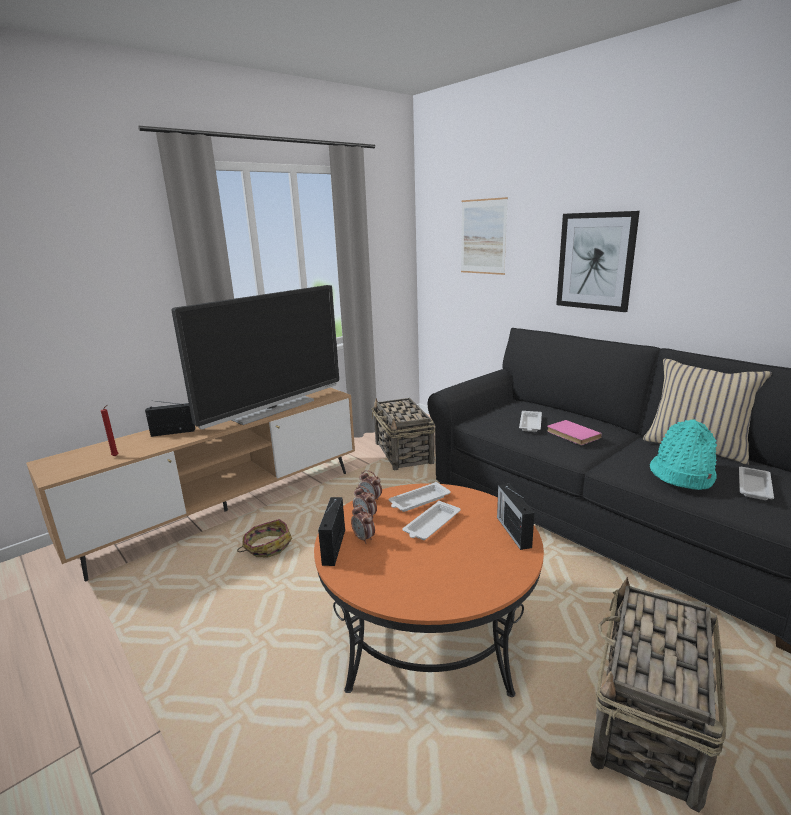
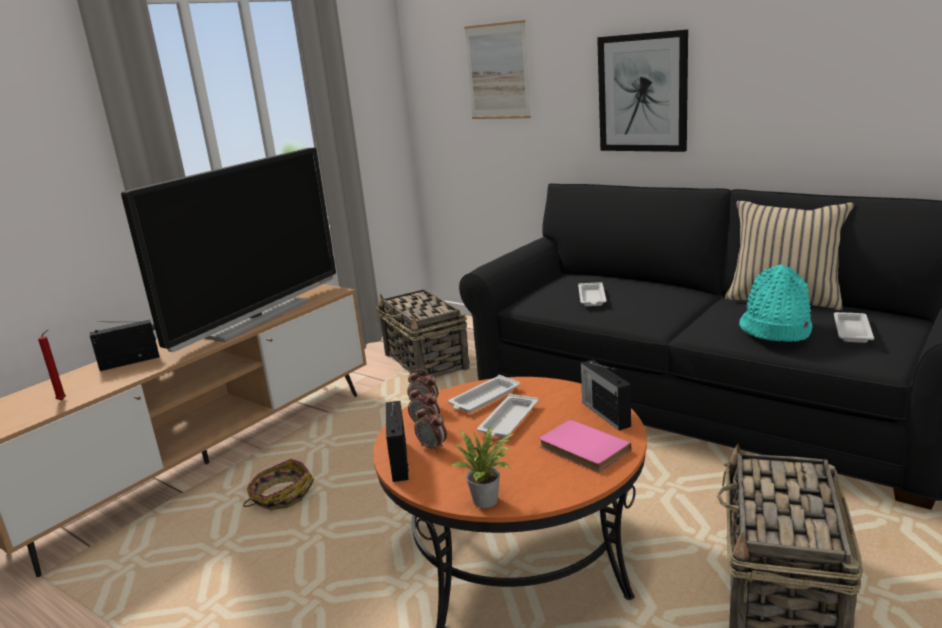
camera: 10 degrees left, 0 degrees up
pink book [547,420,602,445] -> pink book moved to [539,419,631,472]
none -> potted plant [451,426,515,508]

